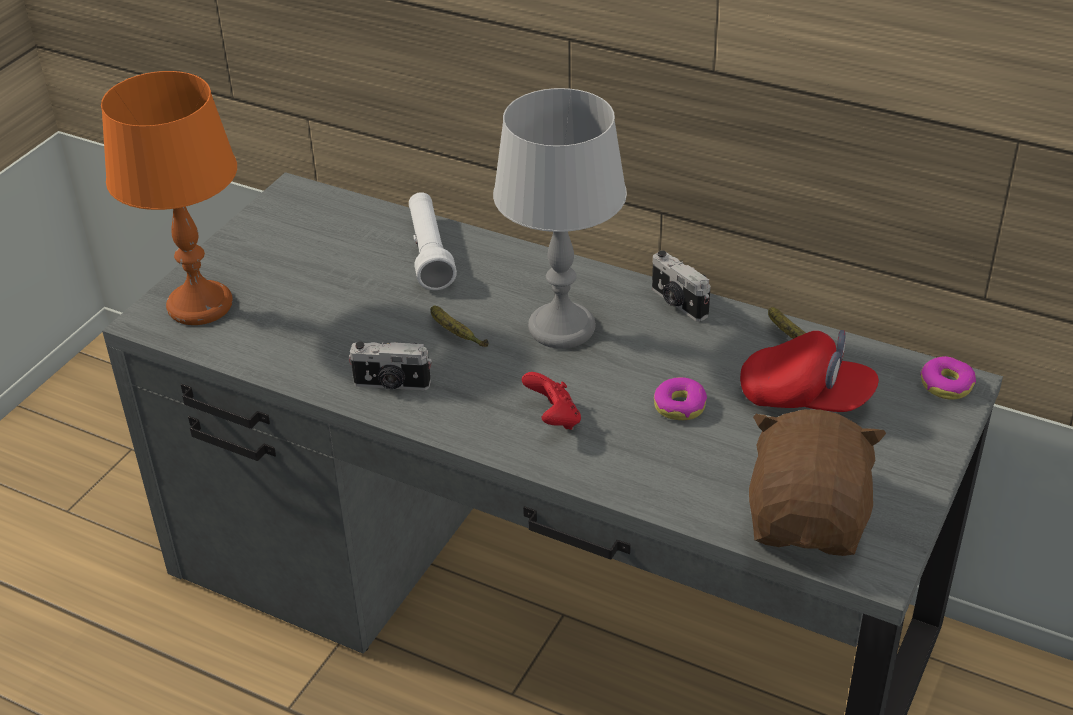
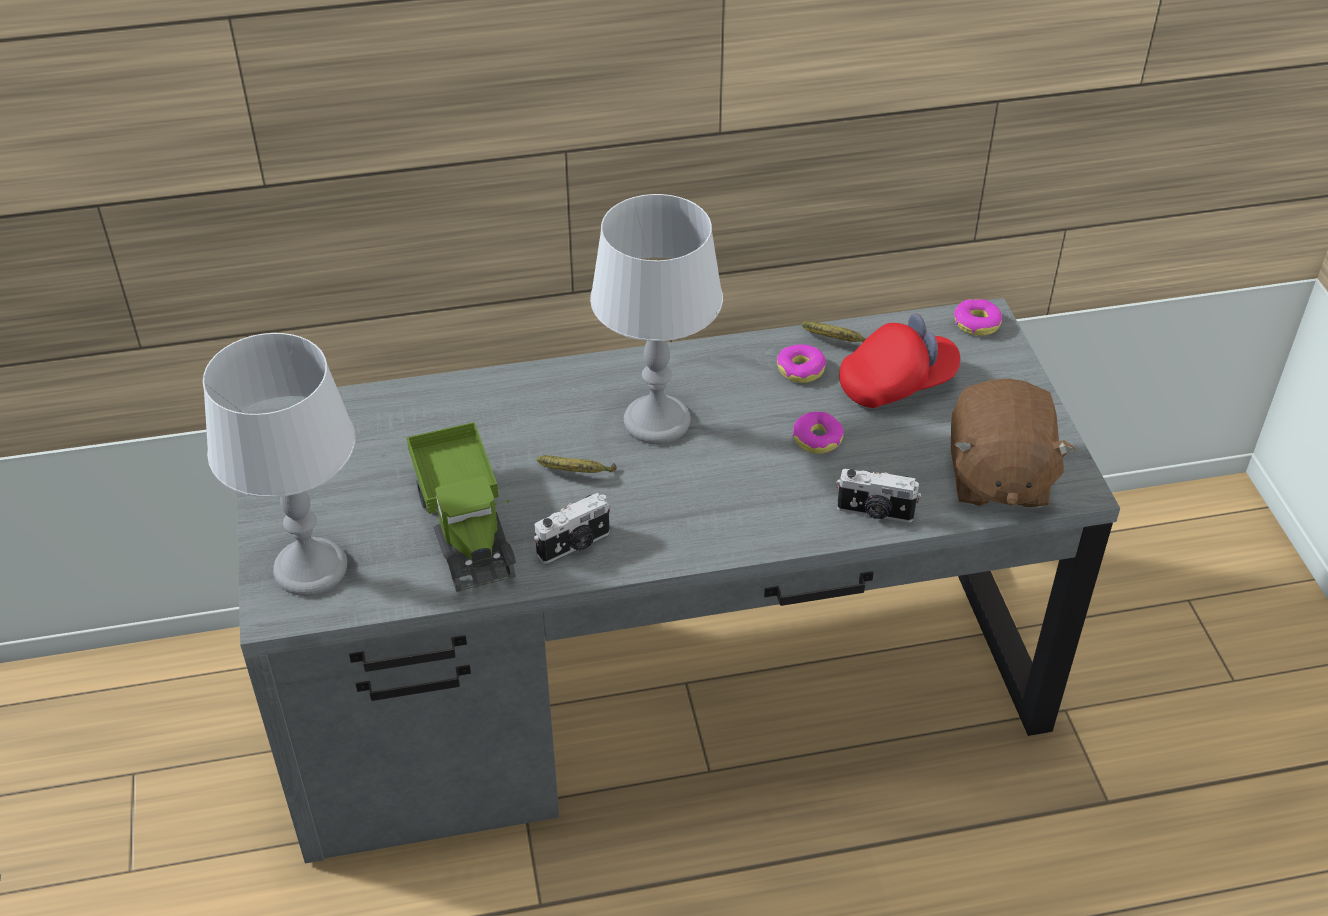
camera: 40 degrees left, 5 degrees up
orange table lamp [101,71,237,325] -> grey table lamp [203,333,355,596]
white flashlight [409,192,457,290] -> none
red game controller [522,372,581,430] -> none
camera [652,250,711,322] -> camera moved to [837,469,921,523]
brown plush toy [749,409,886,556] -> brown plush toy turned 150 degrees counterclockwise [951,378,1075,508]
none -> toy truck [407,422,516,592]
none -> donut [777,344,826,383]

